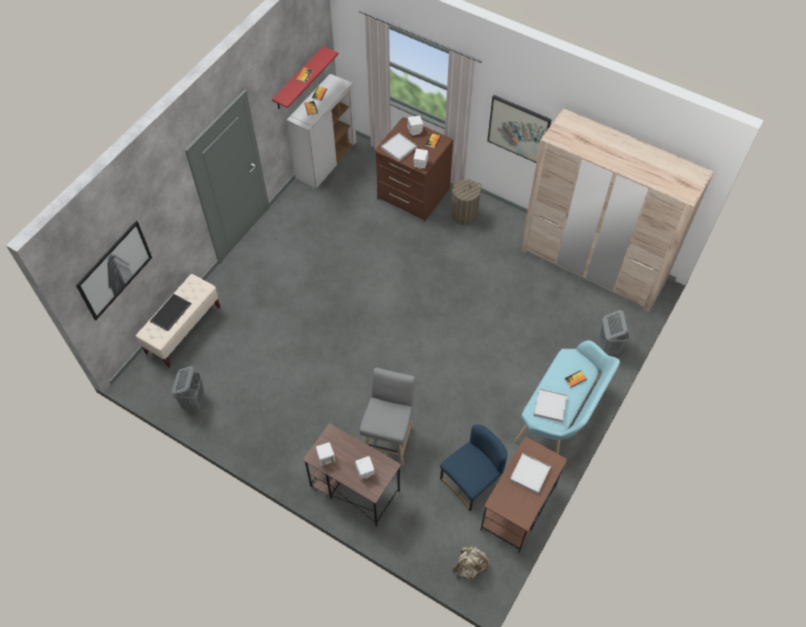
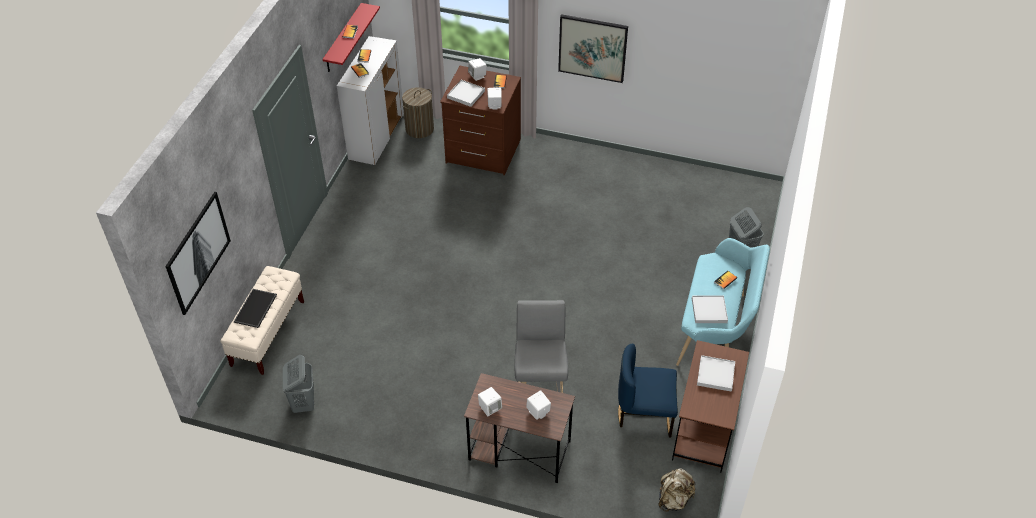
camera: 15 degrees left, 10 degrees down
blue chair [440,424,507,511] -> blue chair turned 120 degrees counterclockwise [618,344,678,437]
laundry basket [451,179,482,225] -> laundry basket moved to [402,87,434,138]
beige wardrobe [520,108,714,312] -> none

